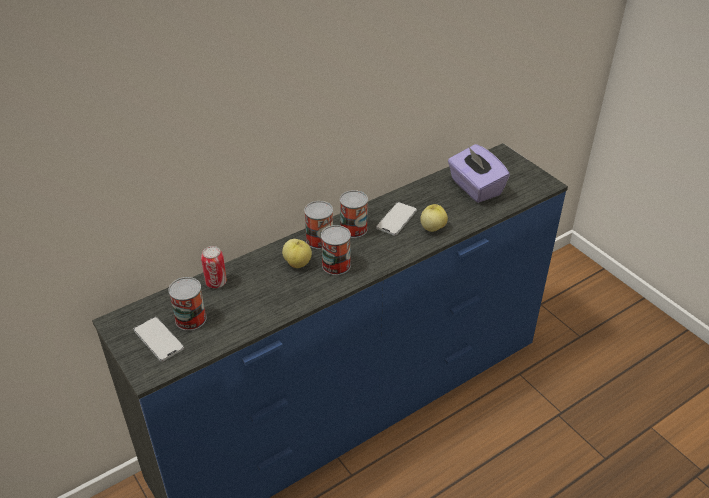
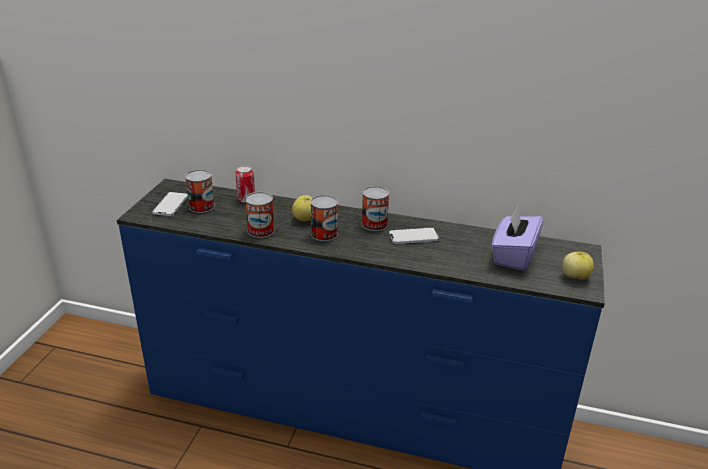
camera: 50 degrees right, 10 degrees down
can [304,201,333,249] -> can moved to [245,192,274,238]
apple [420,204,448,232] -> apple moved to [562,251,594,280]

